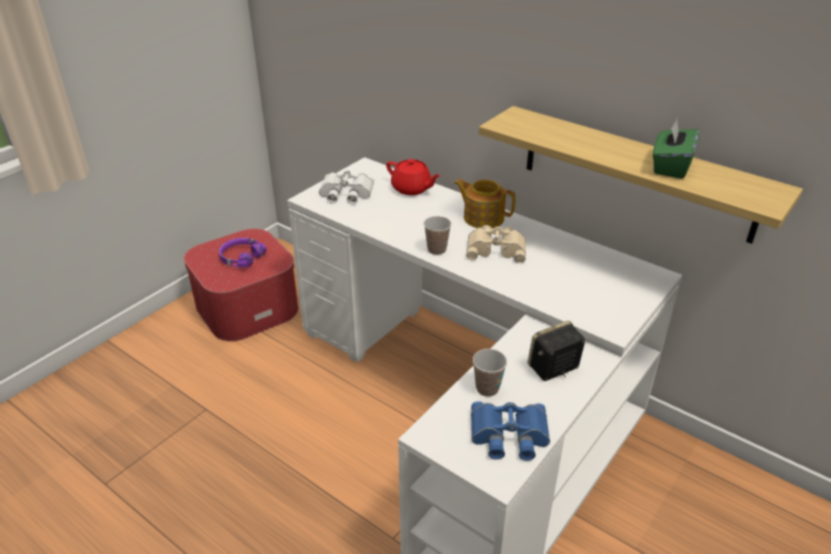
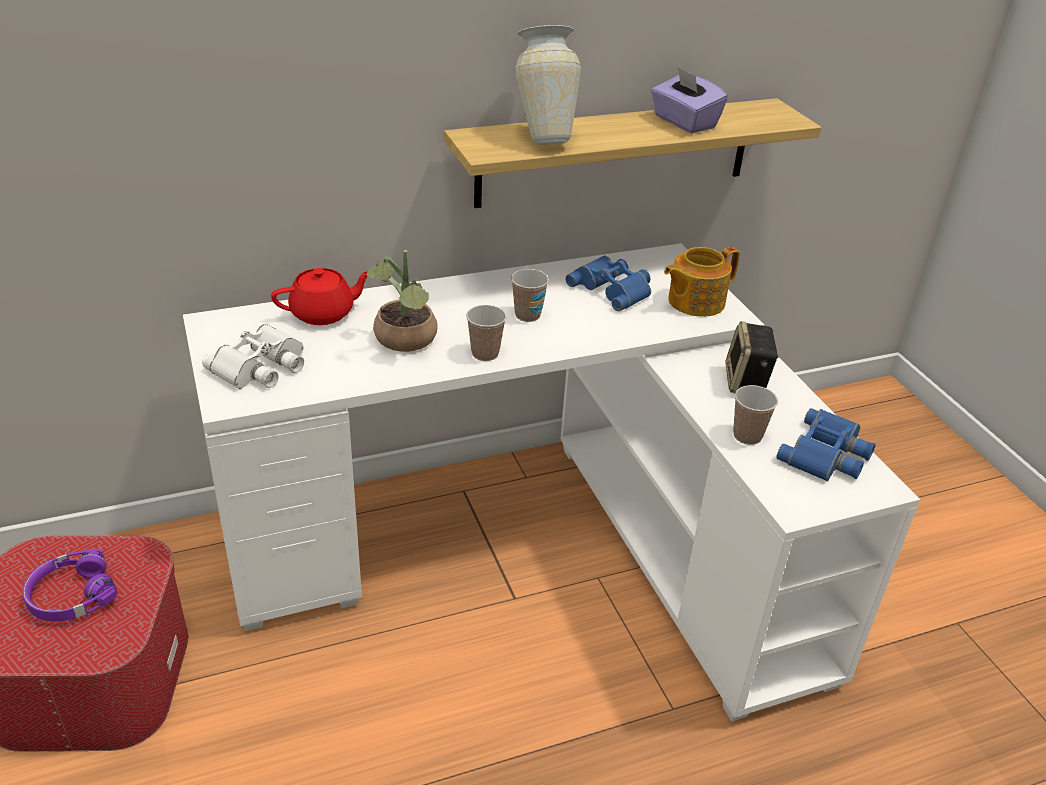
camera: 60 degrees left, 0 degrees up
teapot [454,179,516,228] -> teapot moved to [664,247,740,317]
beige binoculars [467,225,526,263] -> cup [511,269,549,322]
green tissue box [653,119,700,179] -> purple tissue box [651,66,728,133]
none -> potted plant [366,250,438,352]
none -> vase [515,25,581,145]
none -> blue binoculars [565,255,651,311]

